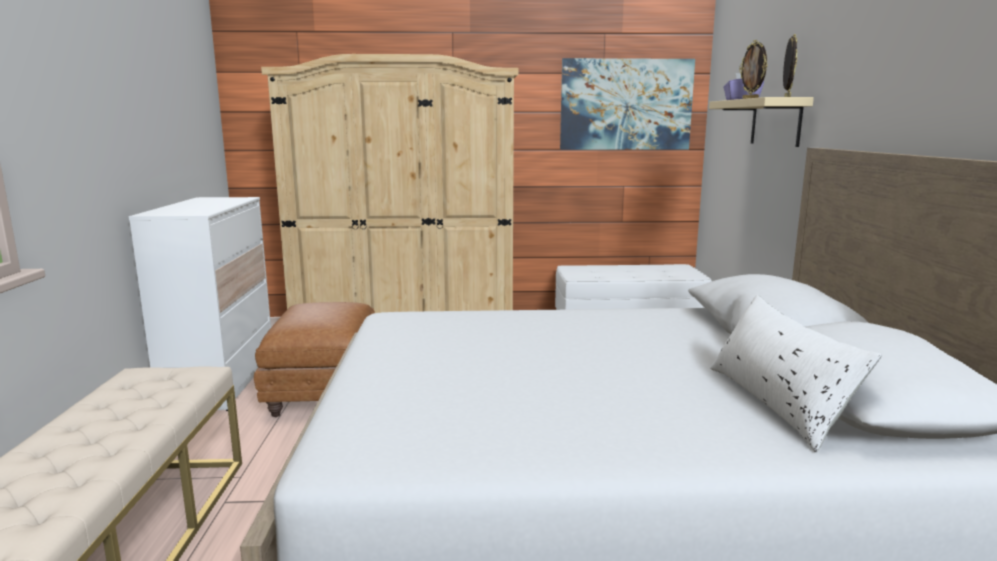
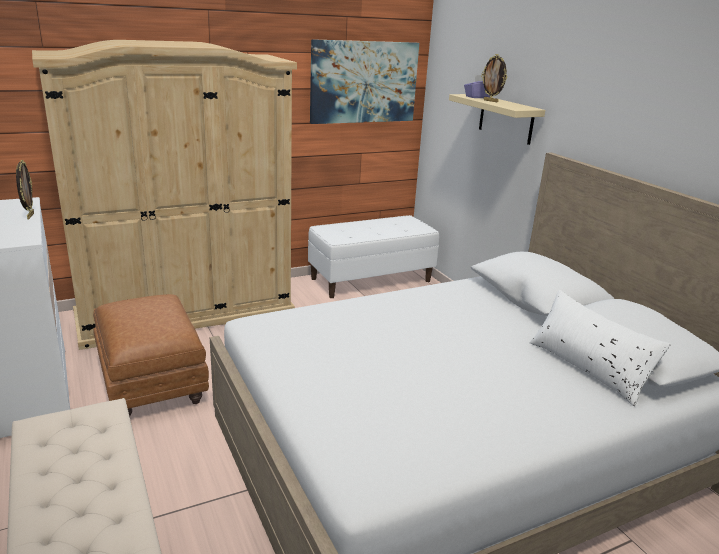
camera: 25 degrees left, 10 degrees up
picture frame [783,34,797,97] -> picture frame moved to [16,160,34,219]

